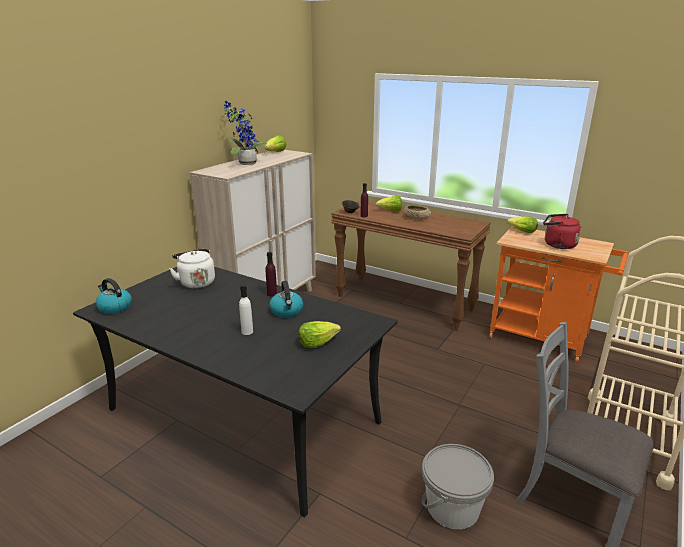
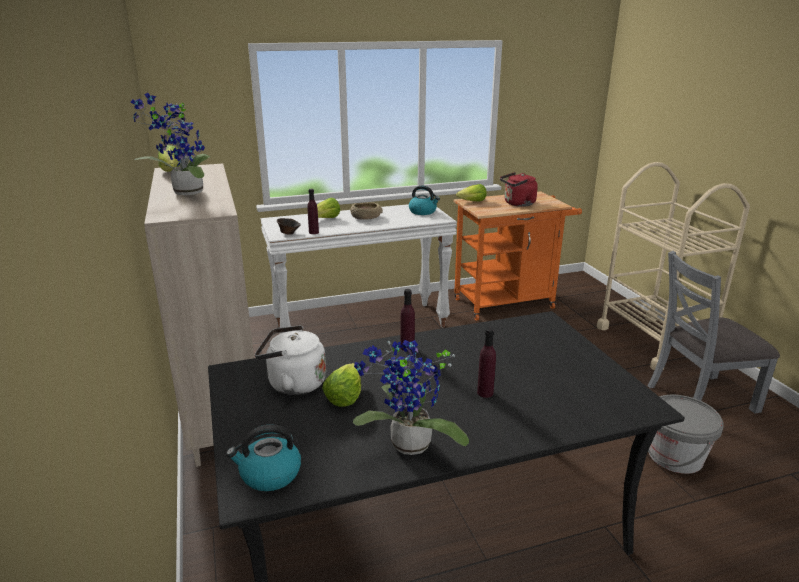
camera: 50 degrees left, 0 degrees up
white bottle [239,285,253,335] -> purple bottle [477,328,496,398]
kettle [270,281,303,317] -> kettle moved to [409,185,440,215]
lettuce [299,321,341,348] -> lettuce moved to [322,363,361,407]
brown console table [331,200,491,330] -> white console table [261,204,457,334]
none -> potted plant [353,340,469,455]

